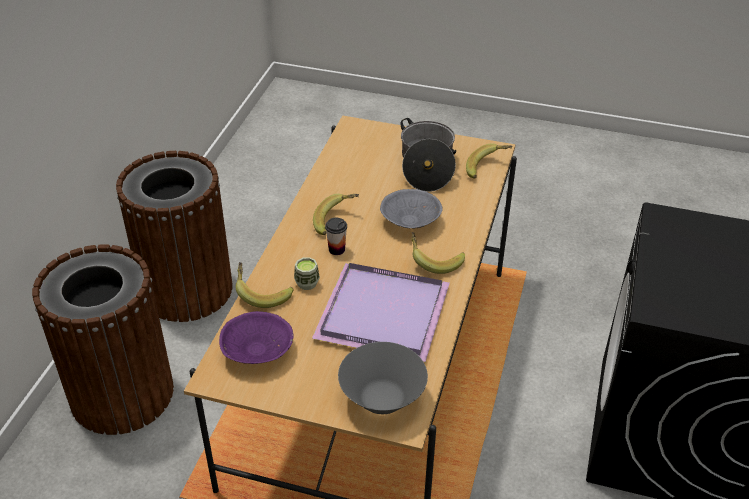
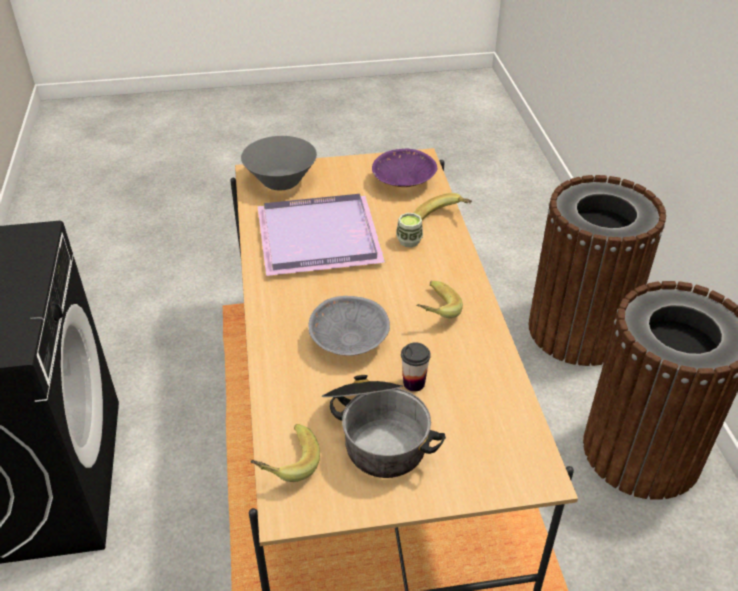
camera: 155 degrees right, 0 degrees up
cup [325,218,347,255] -> cup moved to [401,342,431,392]
banana [412,232,465,274] -> none

